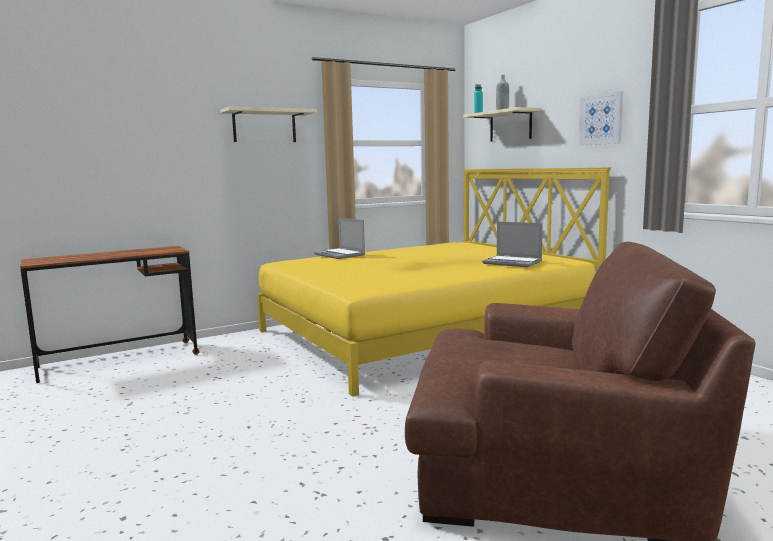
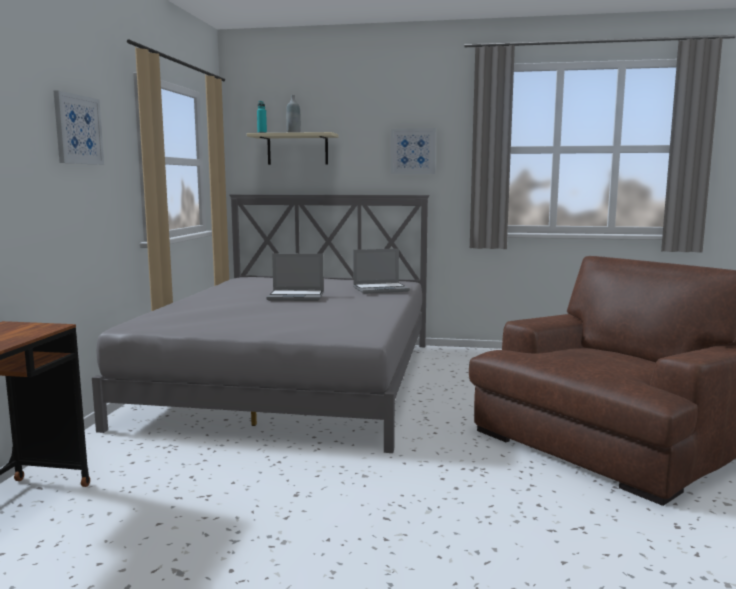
camera: 50 degrees left, 0 degrees up
beige shelf [220,106,317,142] -> picture [54,91,104,165]
yellow bed [257,167,611,397] -> grey bed [92,194,429,453]
laptop [314,218,365,259] -> laptop moved to [266,253,324,301]

